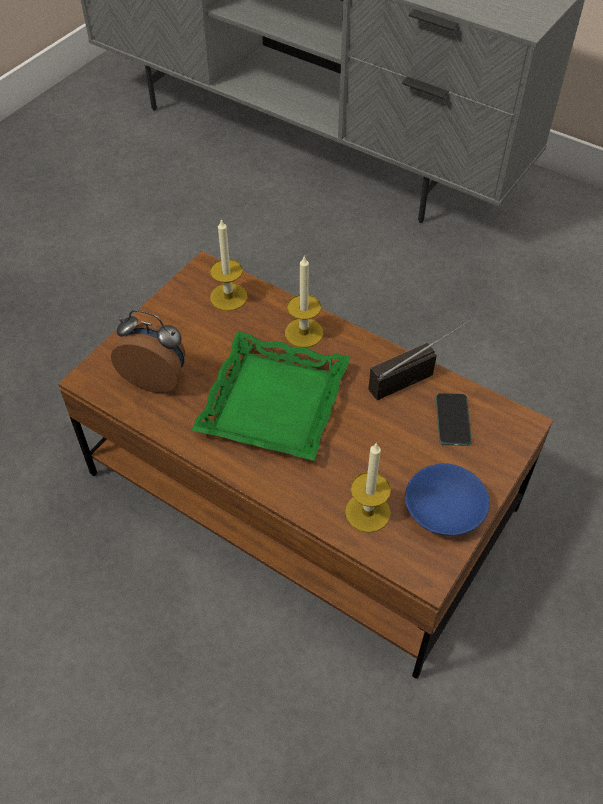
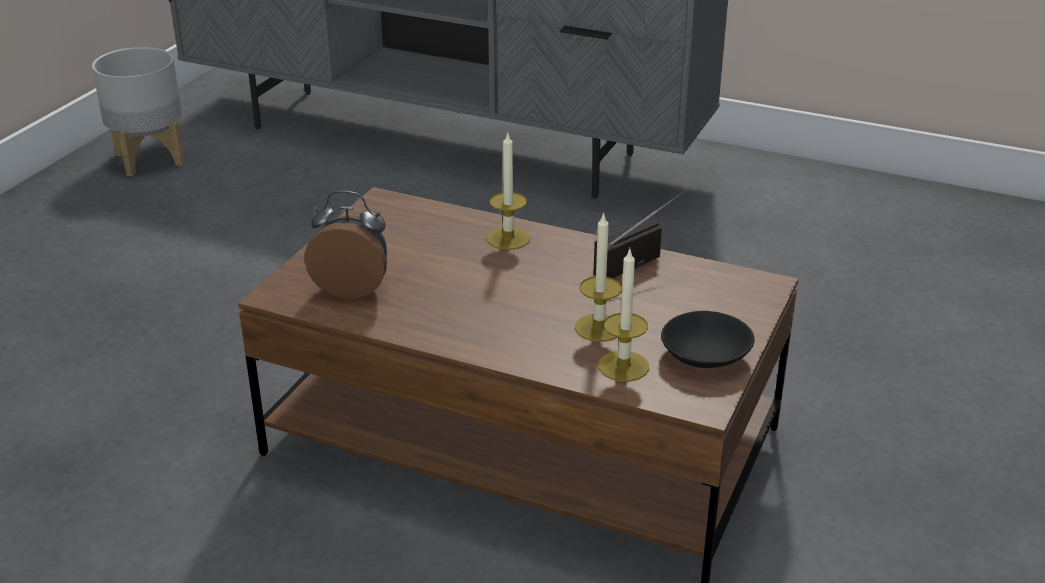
camera: 10 degrees left, 20 degrees down
green tray [192,331,351,461] -> none
candle [210,219,248,311] -> candle moved to [575,212,622,342]
blue bowl [405,463,490,535] -> black bowl [661,311,755,368]
phone [436,393,472,446] -> none
none -> grey planter [92,47,185,176]

